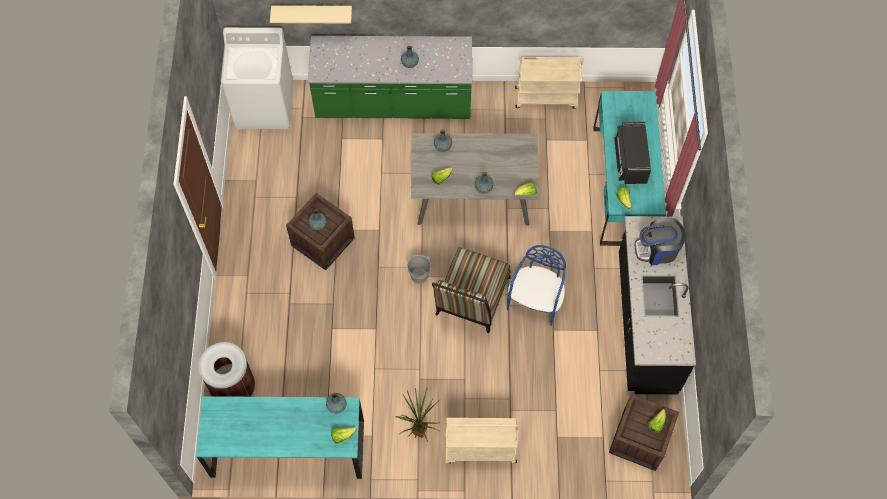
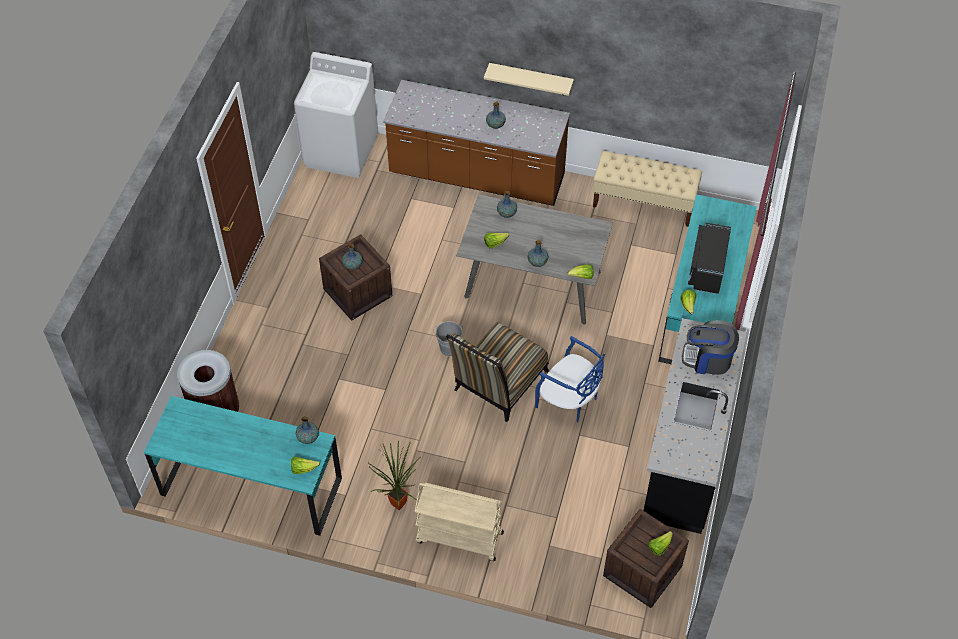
camera: 15 degrees right, 10 degrees down
beige shelf [270,5,352,24] -> beige shelf moved to [484,63,574,96]
green counter [308,36,472,119] -> brown counter [383,80,570,206]
blue chair [507,245,566,326] -> blue chair turned 90 degrees clockwise [535,336,605,422]
beige cart [515,57,583,109] -> beige bench [593,151,702,227]

